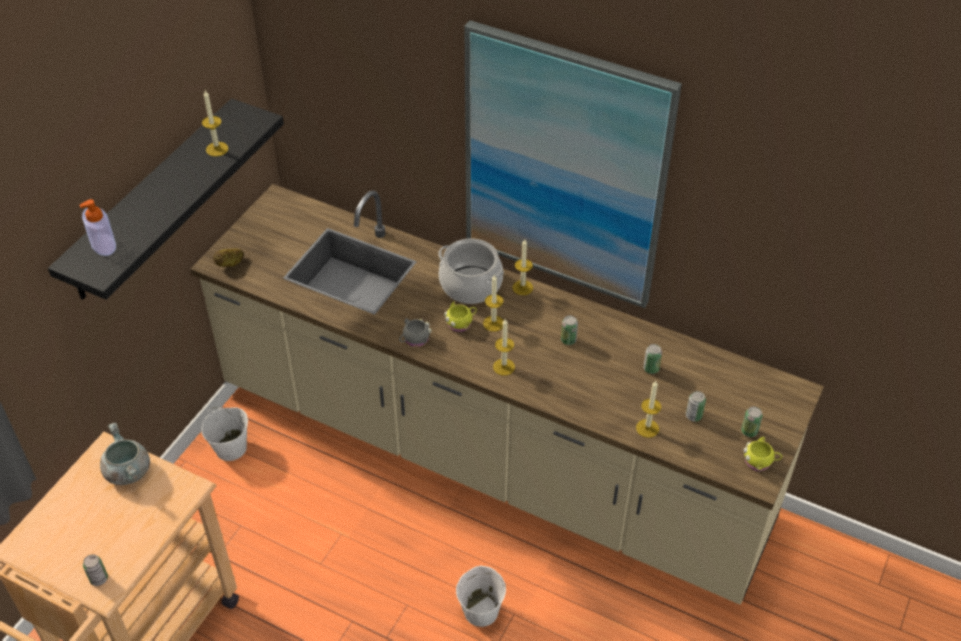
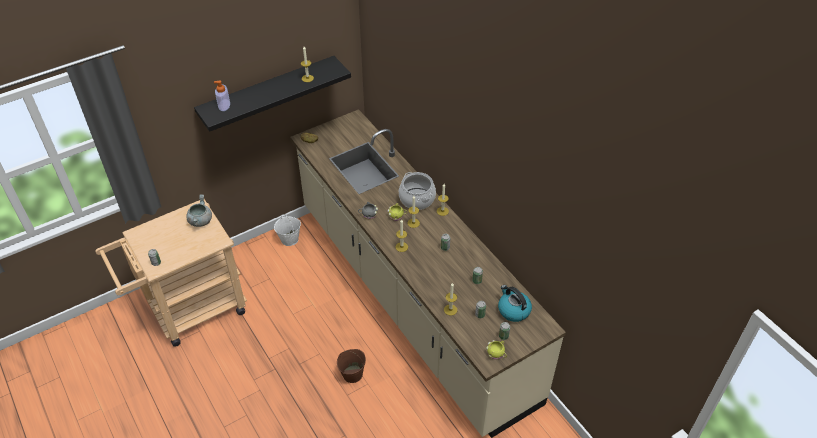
camera: 30 degrees right, 0 degrees up
white bucket [456,565,506,627] -> brown bucket [337,349,366,383]
picture [464,20,682,308] -> none
none -> kettle [498,285,532,322]

